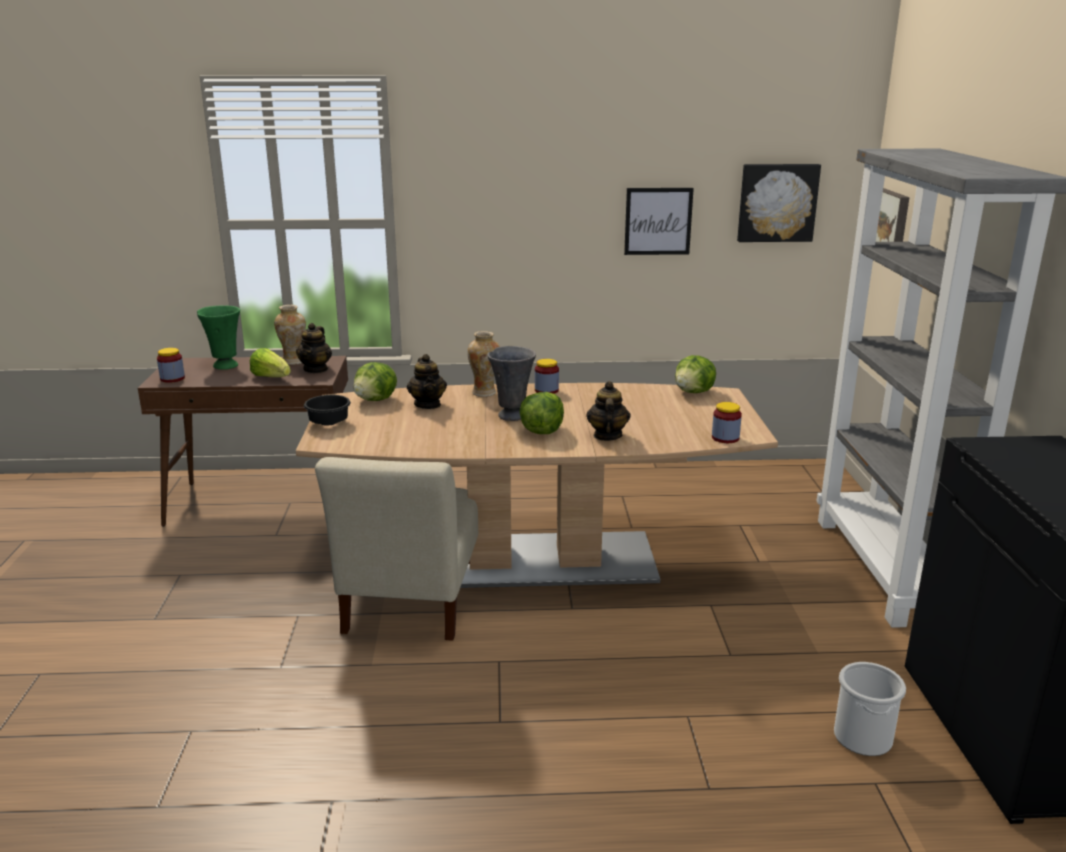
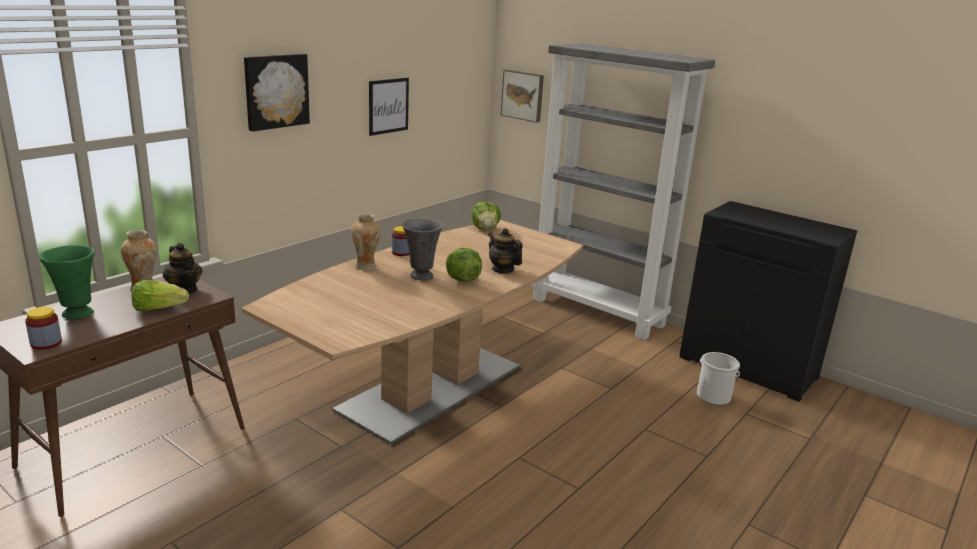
camera: 50 degrees left, 0 degrees up
black bowl [304,395,351,426] -> none
beige chair [315,457,478,641] -> none
lettuce [353,362,397,401] -> none
teapot [407,354,447,409] -> none
jar [712,402,742,443] -> none
picture [737,164,821,242] -> picture moved to [244,54,310,131]

